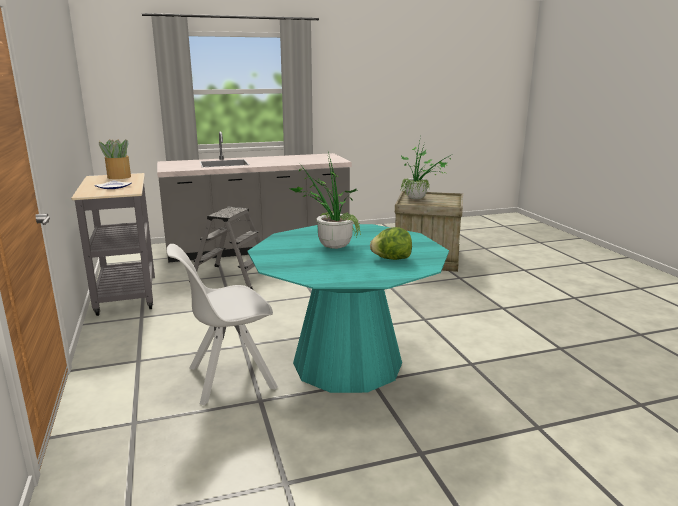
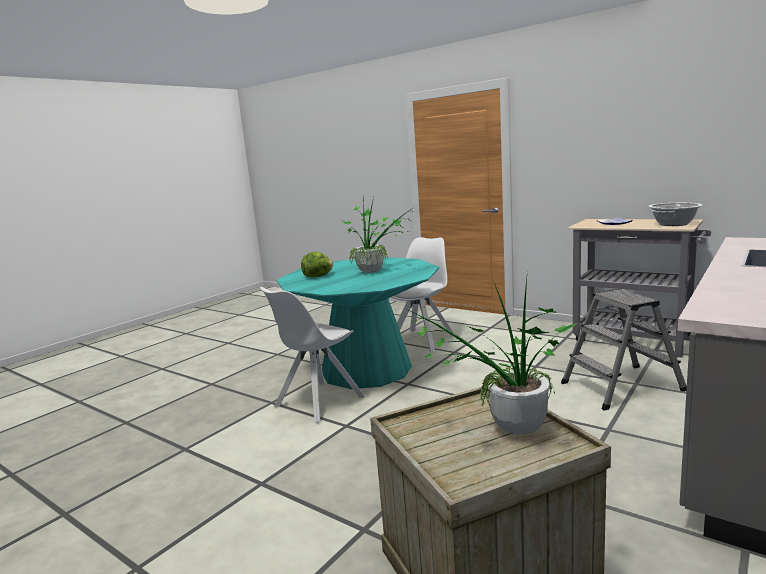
camera: 145 degrees right, 5 degrees down
potted plant [99,139,131,179] -> cooking pot [648,203,702,226]
none -> white chair [260,287,365,423]

